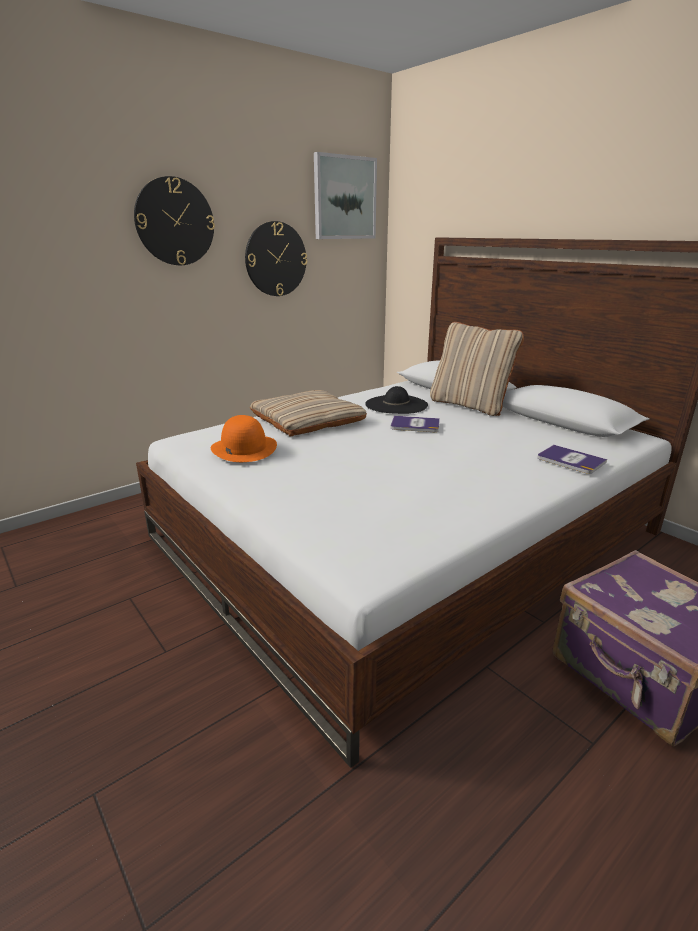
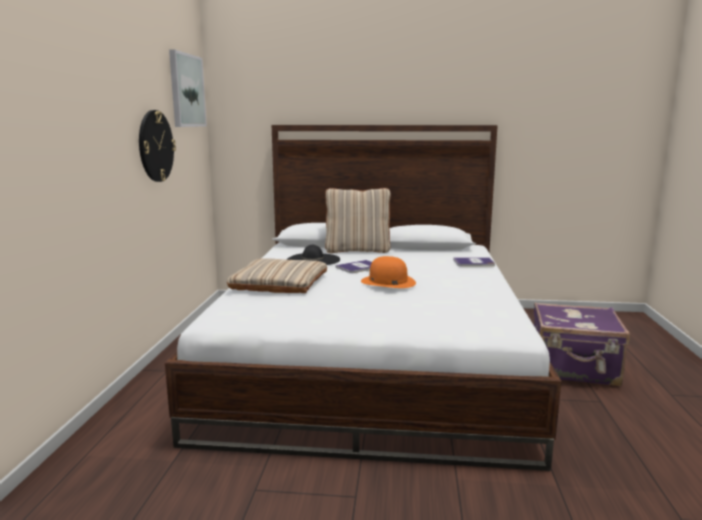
camera: 45 degrees left, 10 degrees down
wall clock [134,176,215,265] -> none
orange hat [211,415,277,462] -> orange hat moved to [361,256,416,288]

